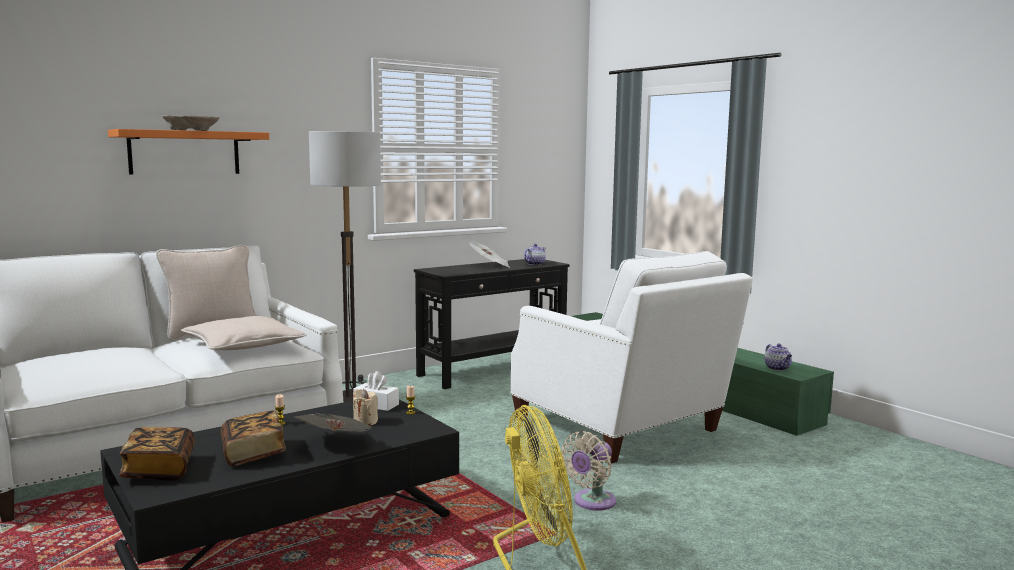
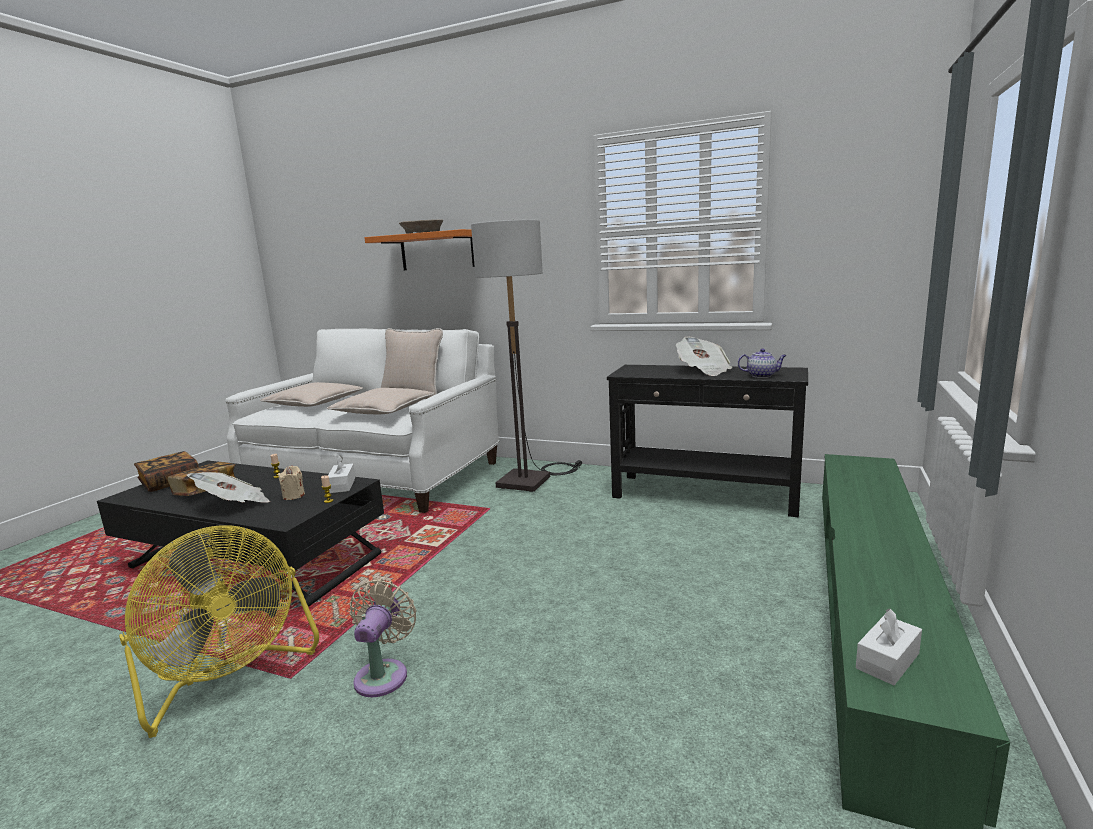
camera: 60 degrees right, 5 degrees up
white armchair [510,251,753,464] -> none
beige fan [562,431,616,510] -> beige fan turned 90 degrees clockwise [350,579,416,697]
teapot [764,343,792,371] -> white tissue box [856,609,922,685]
none -> beige pillow [260,382,363,407]

